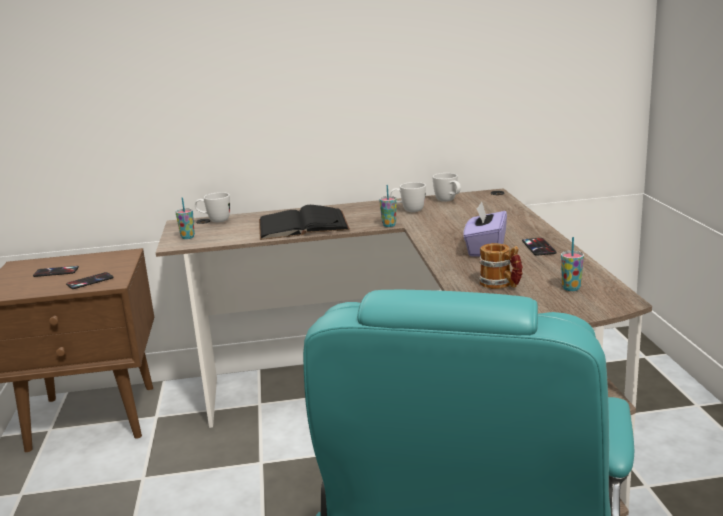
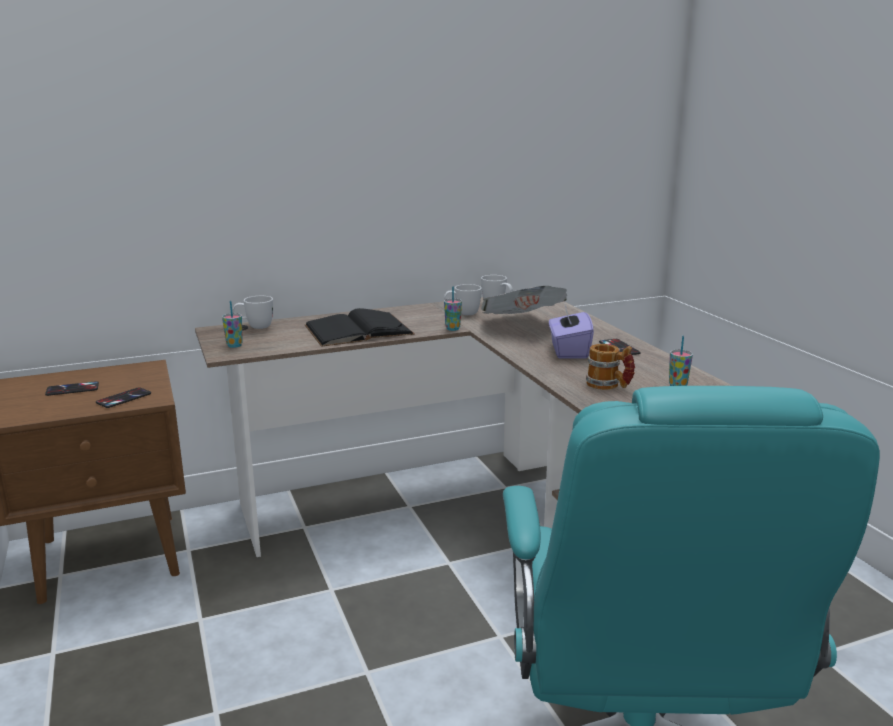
camera: 15 degrees left, 0 degrees up
none -> newspaper [481,286,567,314]

